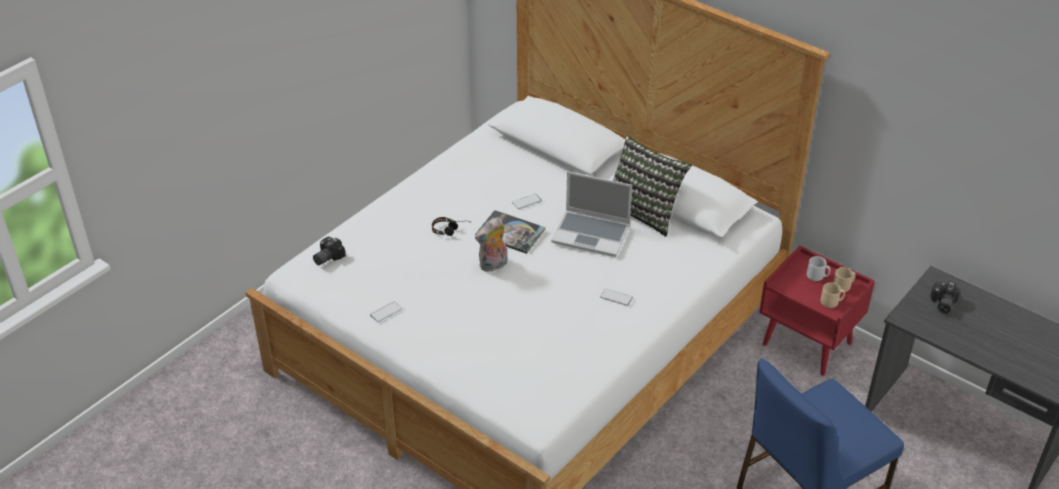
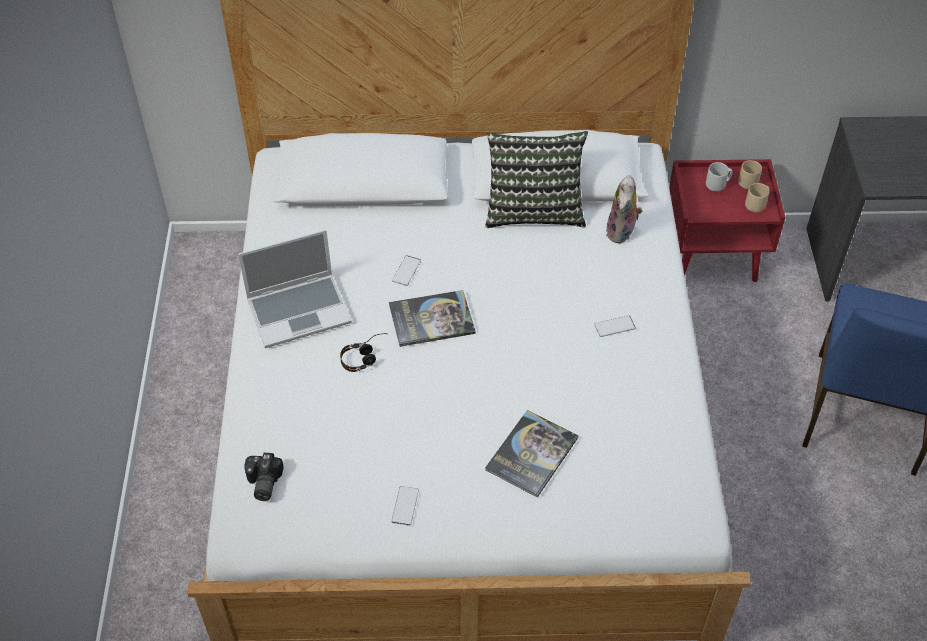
camera: 40 degrees left, 10 degrees up
plush toy [475,217,507,272] -> plush toy moved to [606,175,642,244]
laptop [551,171,632,257] -> laptop moved to [238,230,352,348]
camera [930,282,961,314] -> none
none -> book [485,410,578,498]

